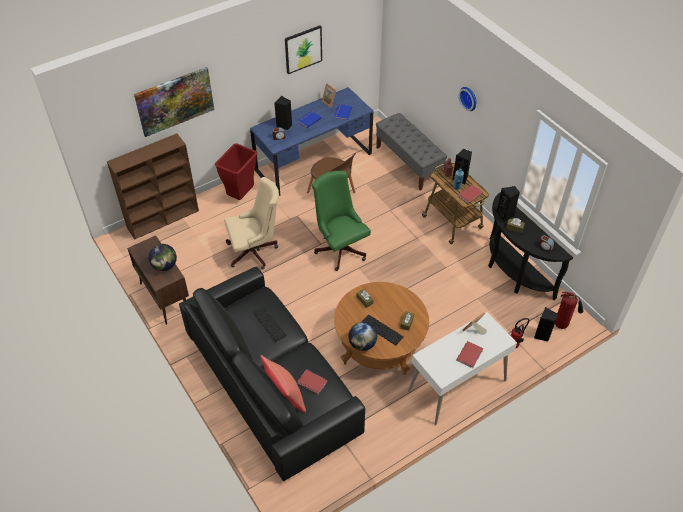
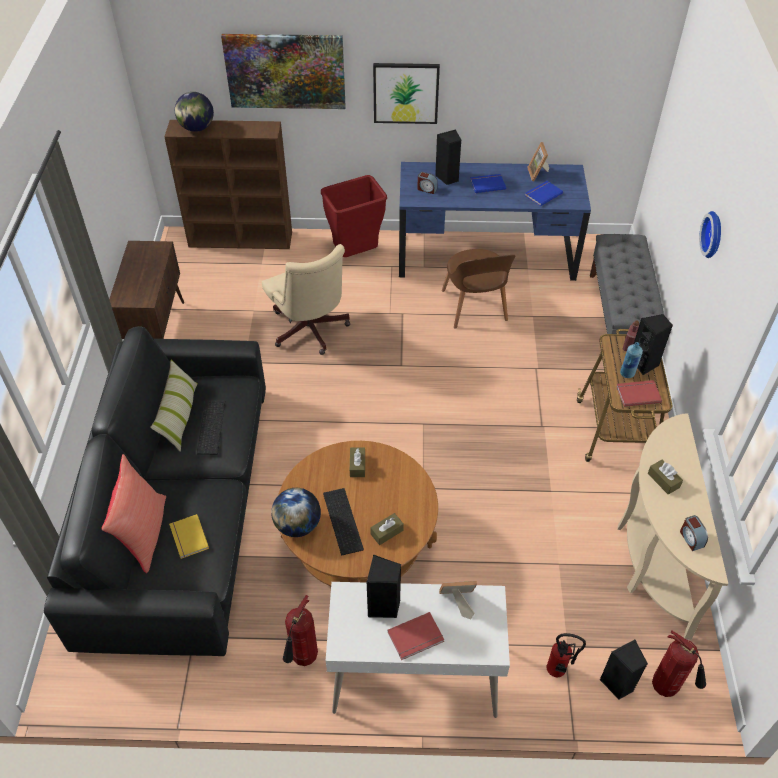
camera: 35 degrees right, 0 degrees up
globe [149,244,177,271] -> globe moved to [175,92,214,132]
beige office chair [224,177,279,269] -> beige office chair turned 45 degrees clockwise [262,244,350,355]
picture [285,25,322,74] -> picture moved to [373,63,440,124]
red book [297,369,328,394] -> yellow book [169,514,209,559]
green office chair [312,171,371,271] -> none
black console table [488,192,573,300] -> beige console table [617,414,728,640]
black speaker [496,186,520,222] -> black speaker moved to [367,555,401,618]
none -> pillow [150,360,198,452]
none -> fire extinguisher [283,595,318,666]

